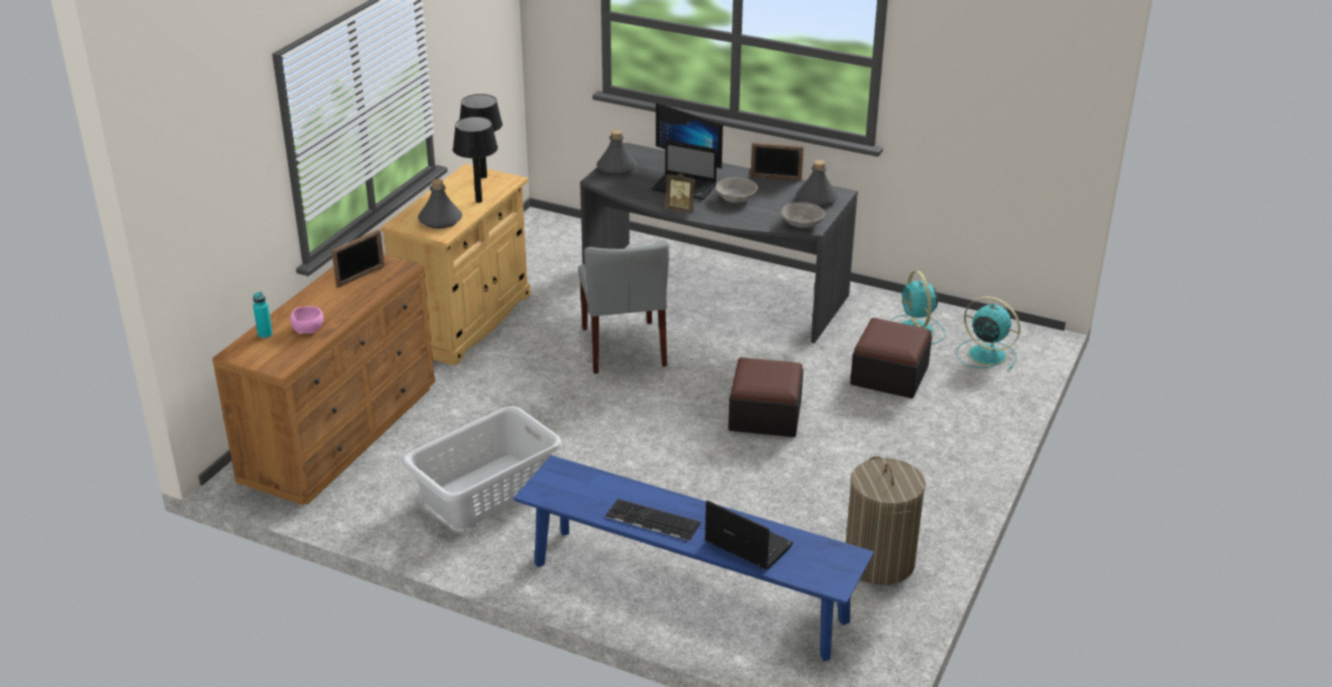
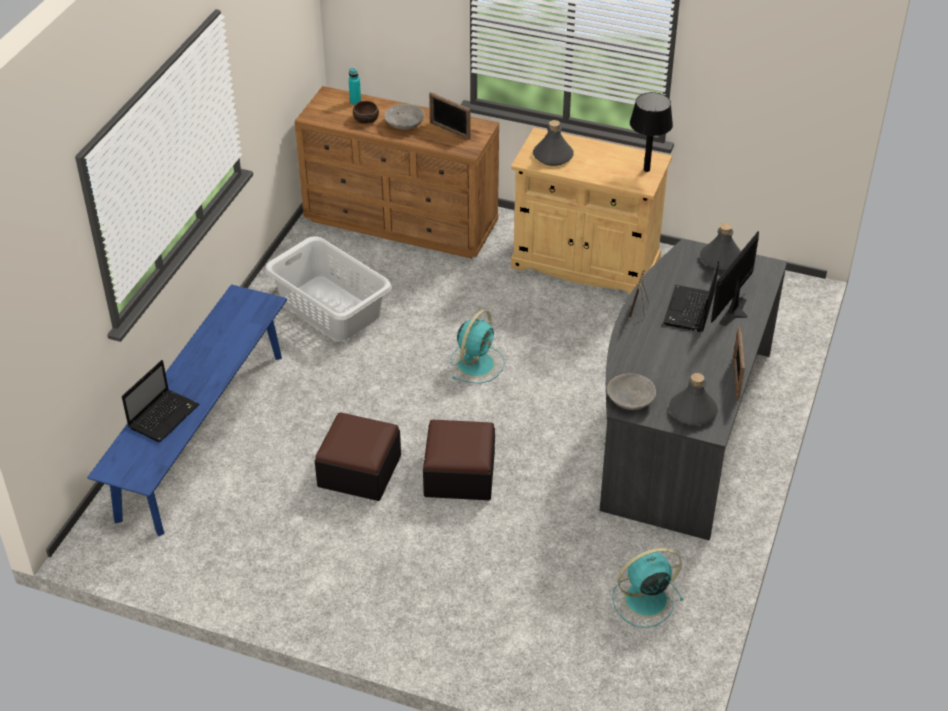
camera: 85 degrees right, 10 degrees up
pink bowl [290,306,324,334] -> brown bowl [353,101,379,124]
black table lamp [453,116,498,203] -> none
grey chair [578,240,669,374] -> none
keyboard [606,499,701,541] -> none
grey bowl [716,177,758,203] -> grey bowl moved to [384,104,425,129]
laundry basket [846,456,926,585] -> none
ottoman [850,318,932,399] -> ottoman moved to [315,412,401,501]
turquoise fan [956,296,1020,369] -> turquoise fan moved to [450,310,505,384]

